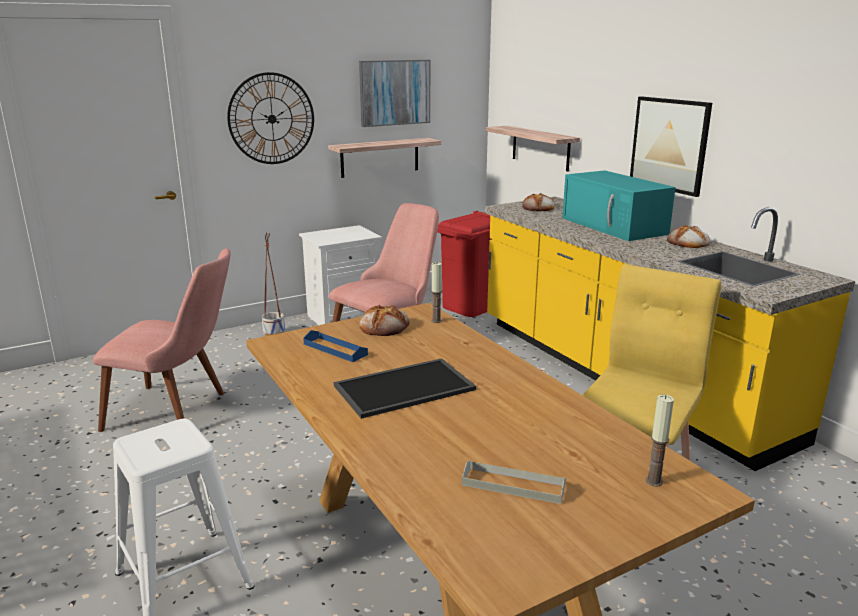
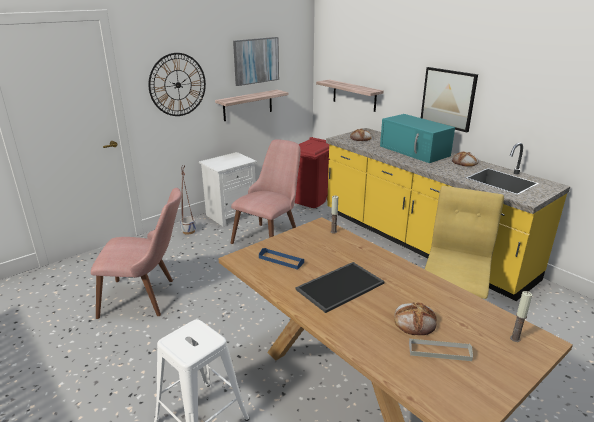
camera: 10 degrees left, 5 degrees up
bread [359,305,409,336] -> bread moved to [394,302,437,335]

